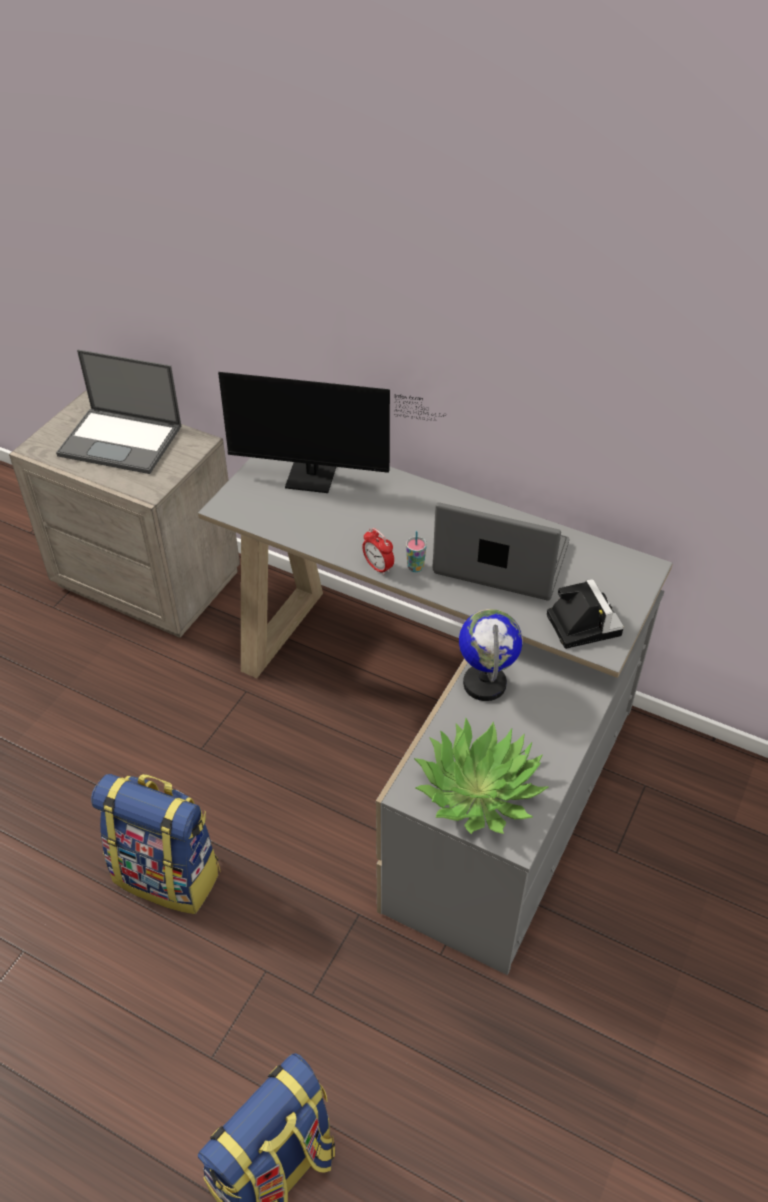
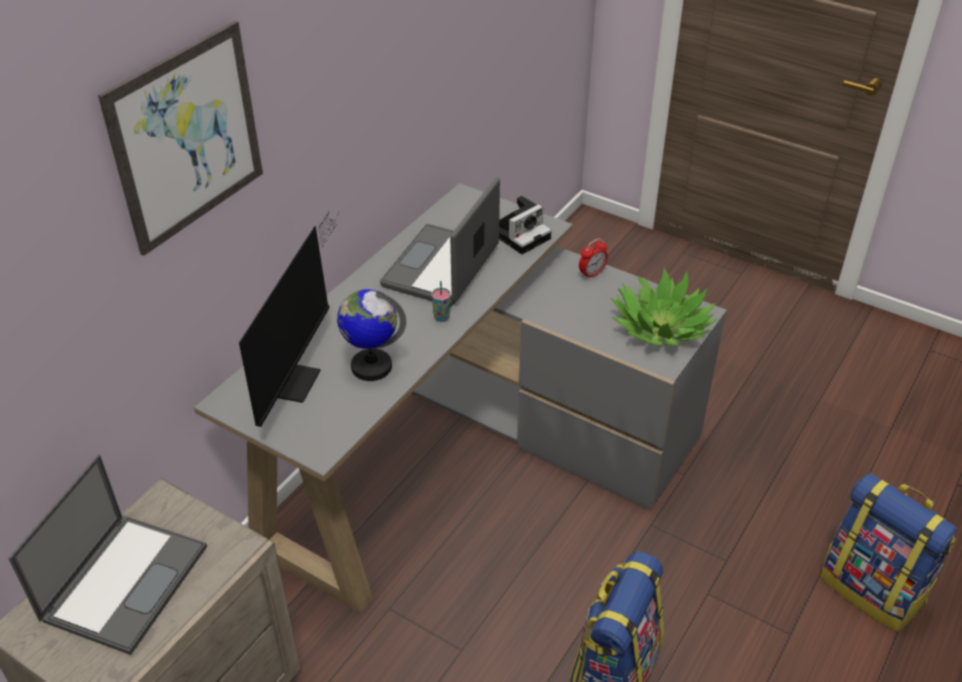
camera: 85 degrees left, 5 degrees down
alarm clock [362,528,394,575] -> alarm clock moved to [579,238,608,280]
globe [459,609,523,701] -> globe moved to [337,289,406,381]
camera [547,579,624,649] -> camera turned 150 degrees clockwise [499,196,552,254]
none -> picture [98,21,263,256]

